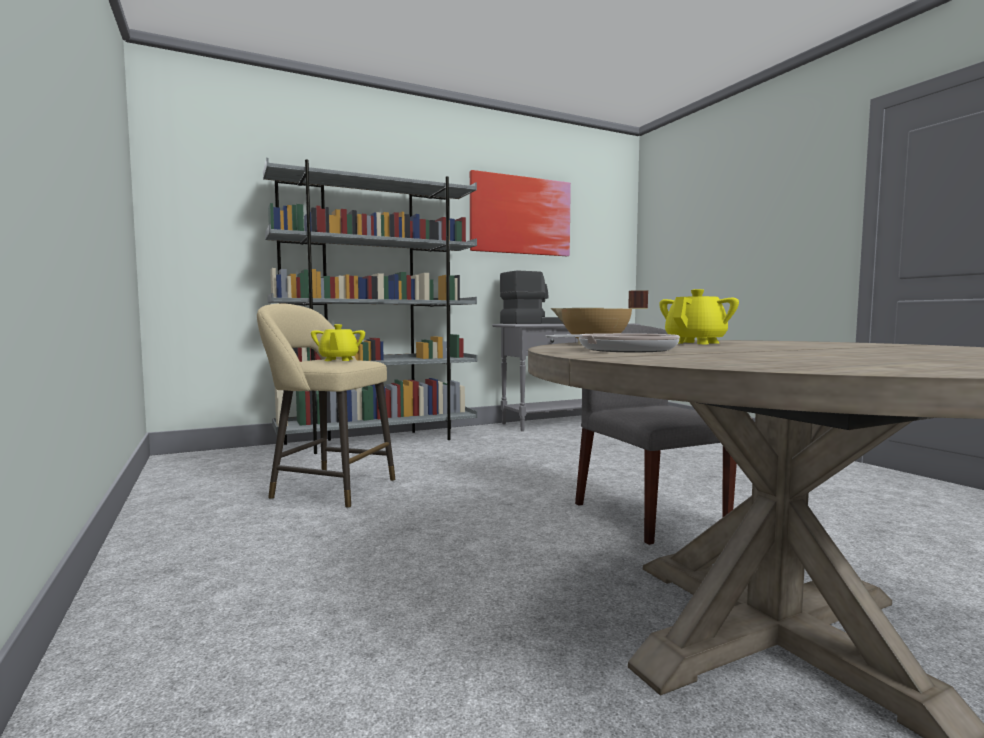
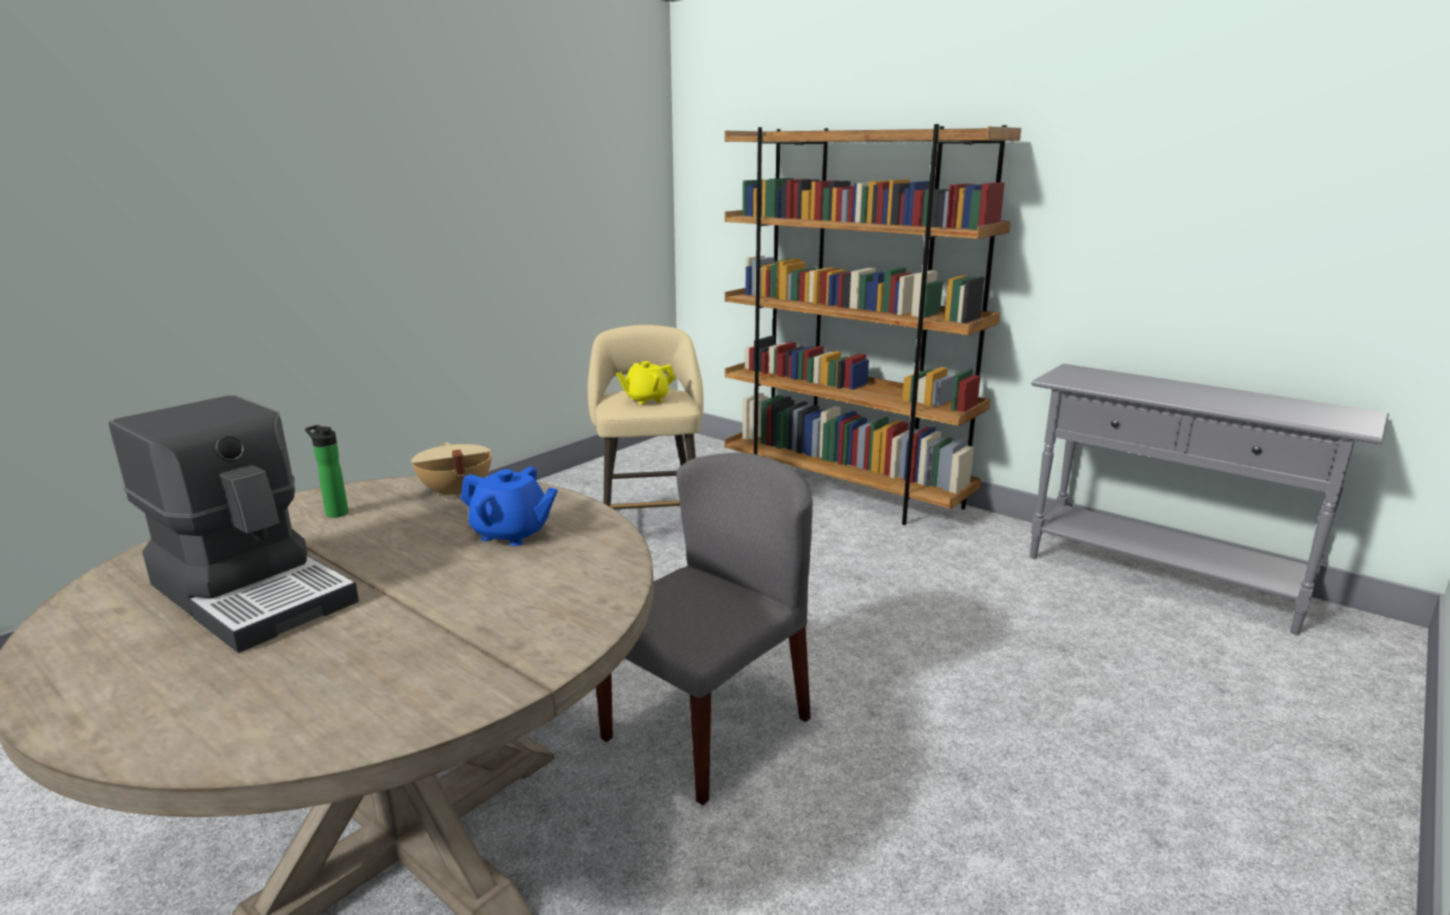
camera: 65 degrees right, 15 degrees up
grey bookcase [263,158,477,454] -> brown bookcase [725,124,1021,525]
picture [470,170,571,256] -> none
coffee machine [500,270,563,324] -> coffee machine moved to [109,395,359,653]
frying pan [546,333,680,352] -> bottle [305,425,348,518]
yellow teapot [659,289,739,344] -> blue teapot [461,466,558,546]

